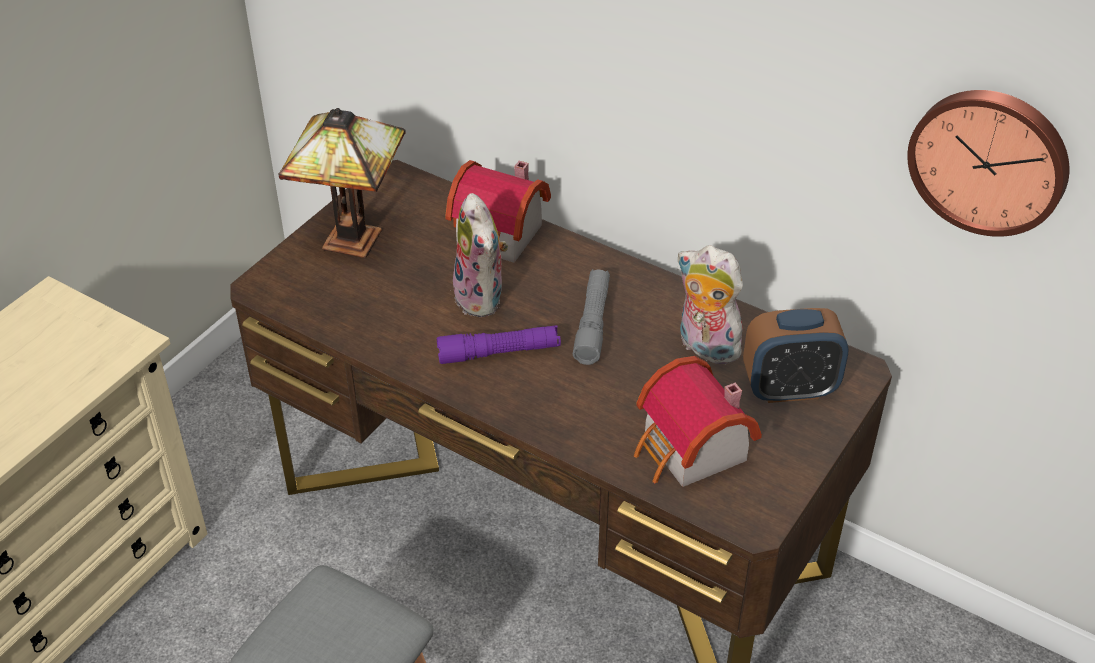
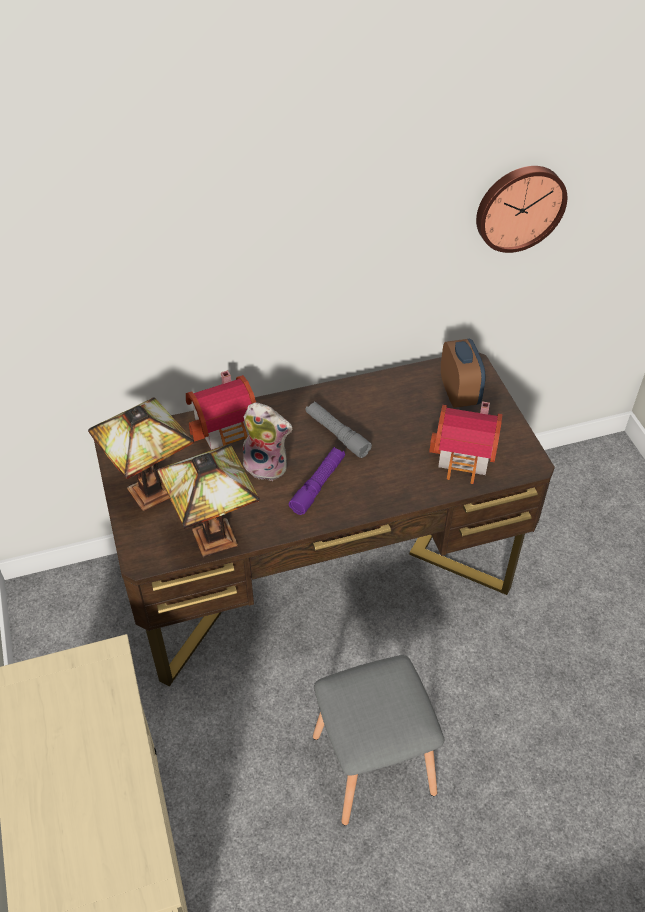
camera: 50 degrees left, 5 degrees up
plush toy [678,245,744,364] -> none
alarm clock [743,308,849,403] -> alarm clock turned 45 degrees counterclockwise [441,339,486,408]
none -> table lamp [157,444,260,557]

